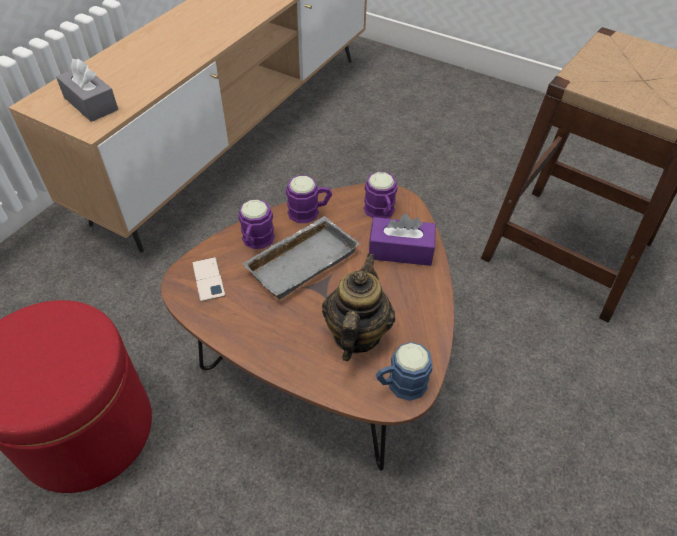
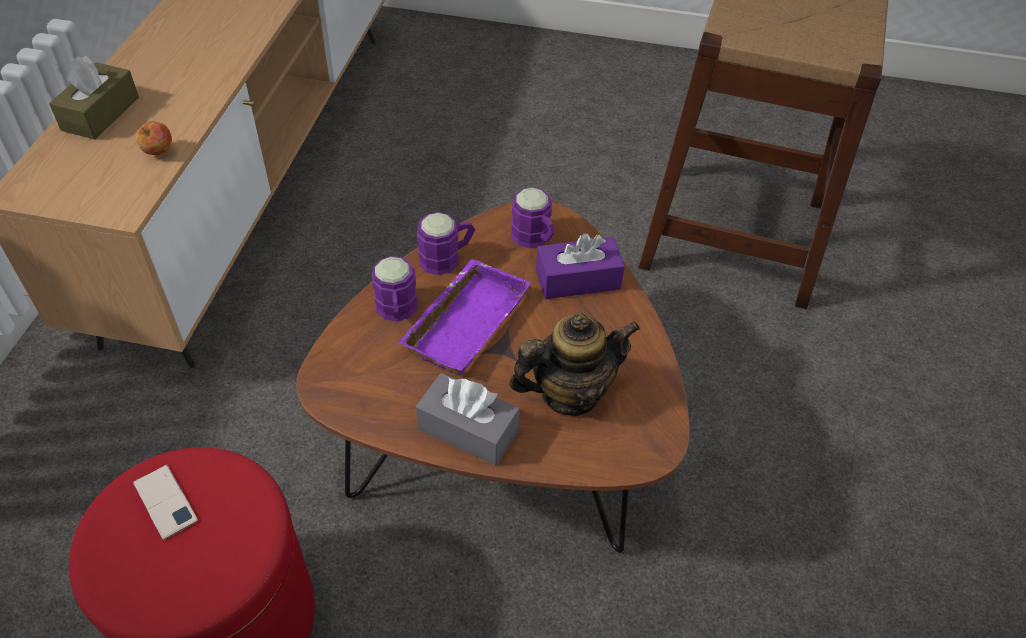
camera: 20 degrees left, 0 degrees up
grey tissue box [56,58,118,122] -> grey tissue box moved to [416,373,520,466]
phone [192,257,225,302] -> phone moved to [133,465,198,540]
grey tray [242,216,360,300] -> purple tray [398,259,531,375]
teapot [322,253,395,361] -> teapot turned 75 degrees clockwise [509,313,640,416]
blue mug [375,342,433,401] -> none
none -> brown tissue box [49,56,139,140]
none -> apple [136,121,172,155]

